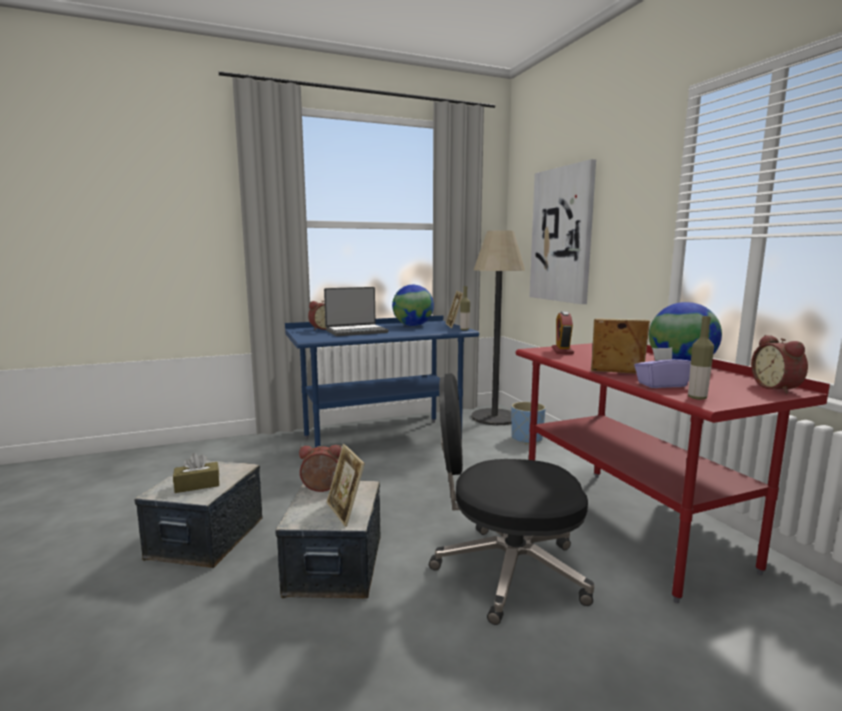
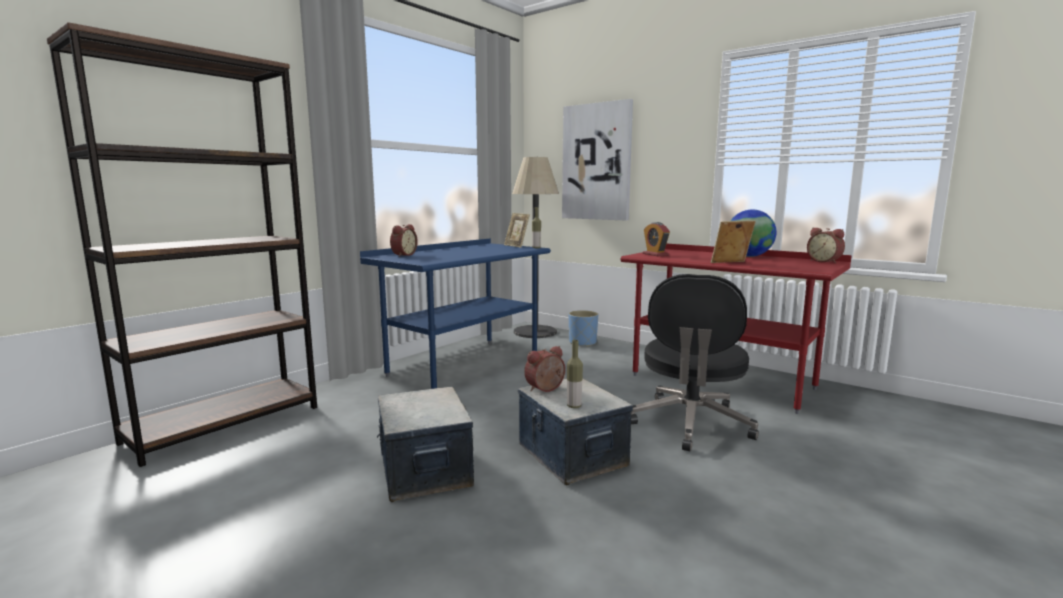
camera: 30 degrees left, 0 degrees up
brown tissue box [173,453,219,493] -> none
laptop [324,287,389,336] -> none
picture frame [326,444,365,527] -> none
globe [392,285,434,326] -> none
black office chair [429,373,594,625] -> black office chair turned 45 degrees counterclockwise [631,274,759,452]
purple tissue box [634,347,691,388] -> none
bottle [688,316,714,400] -> bottle moved to [567,340,583,408]
none -> brown bookcase [47,22,317,467]

